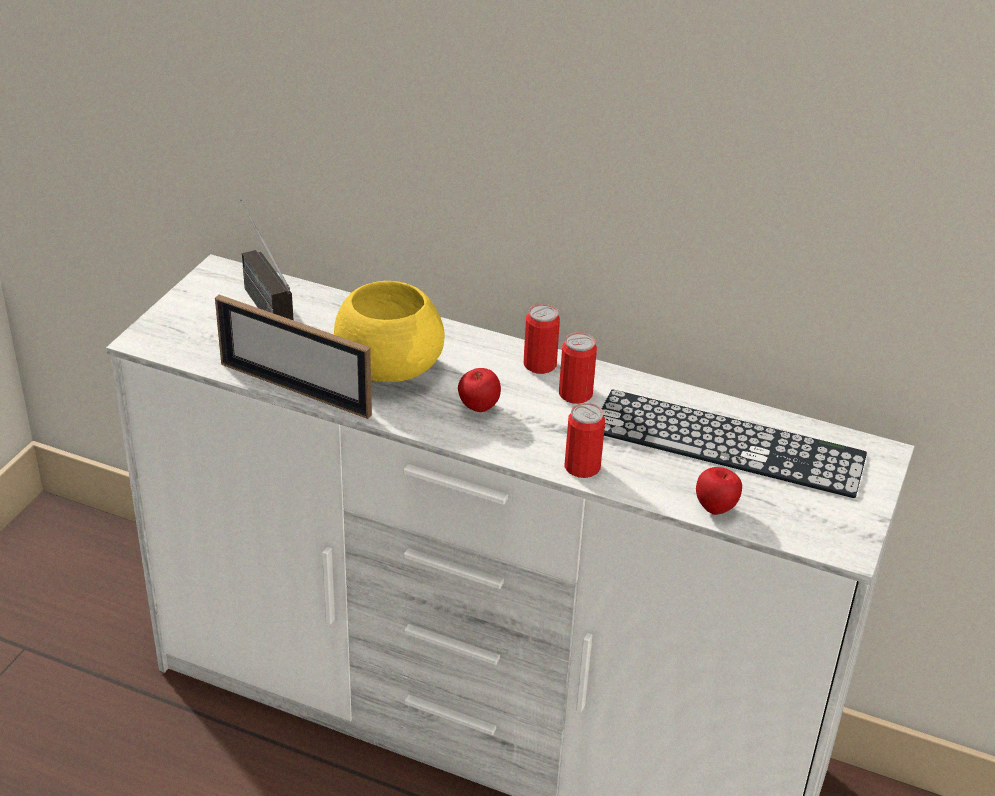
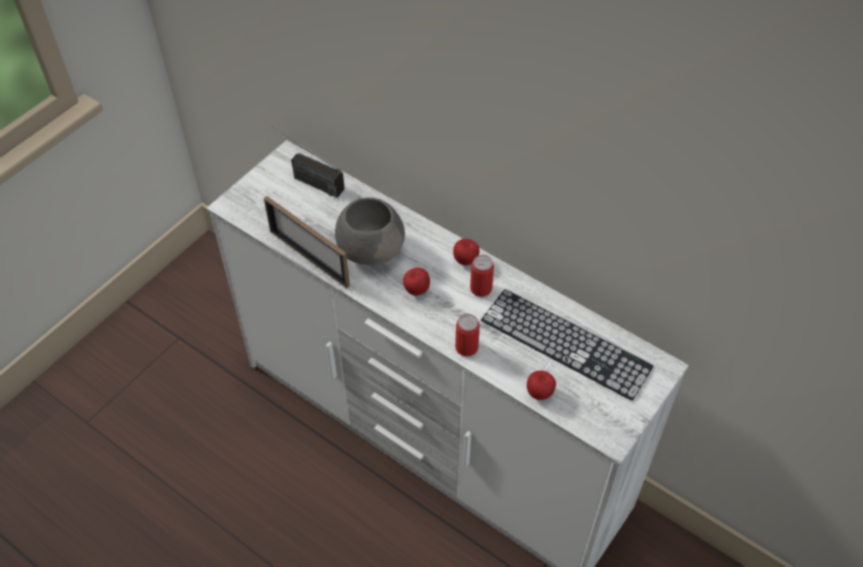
camera: 15 degrees right, 15 degrees up
radio [240,199,293,320] -> radio turned 45 degrees counterclockwise [272,126,345,198]
yellow bowl [334,281,445,382] -> grey bowl [335,198,405,266]
can [524,304,560,374] -> apple [453,239,480,265]

